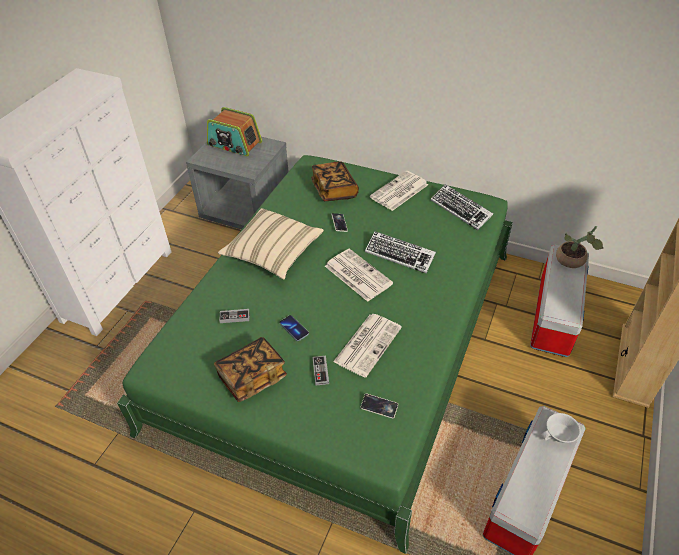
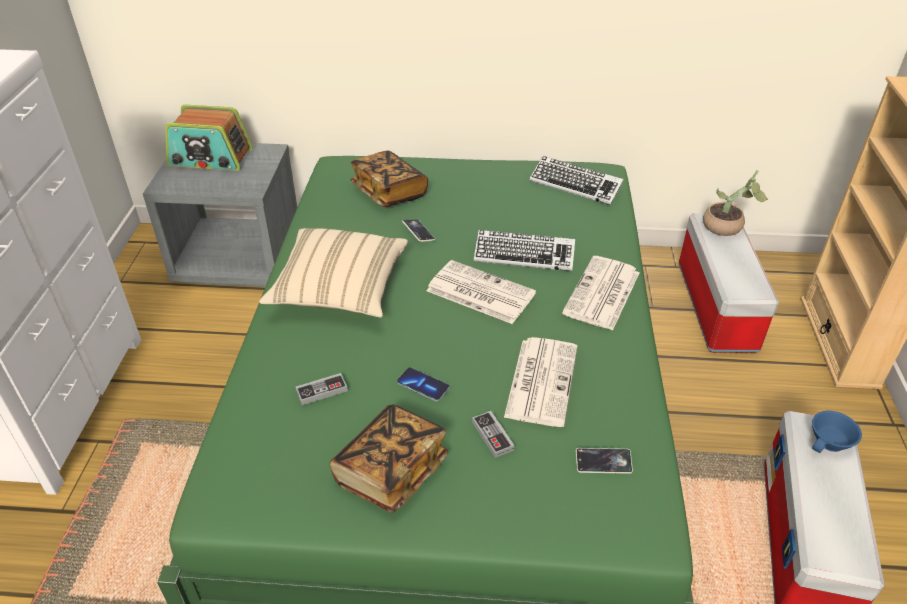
camera: 20 degrees left, 5 degrees down
newspaper [370,171,428,211] -> newspaper moved to [562,256,639,331]
white cup [542,413,581,443] -> blue cup [812,411,862,453]

